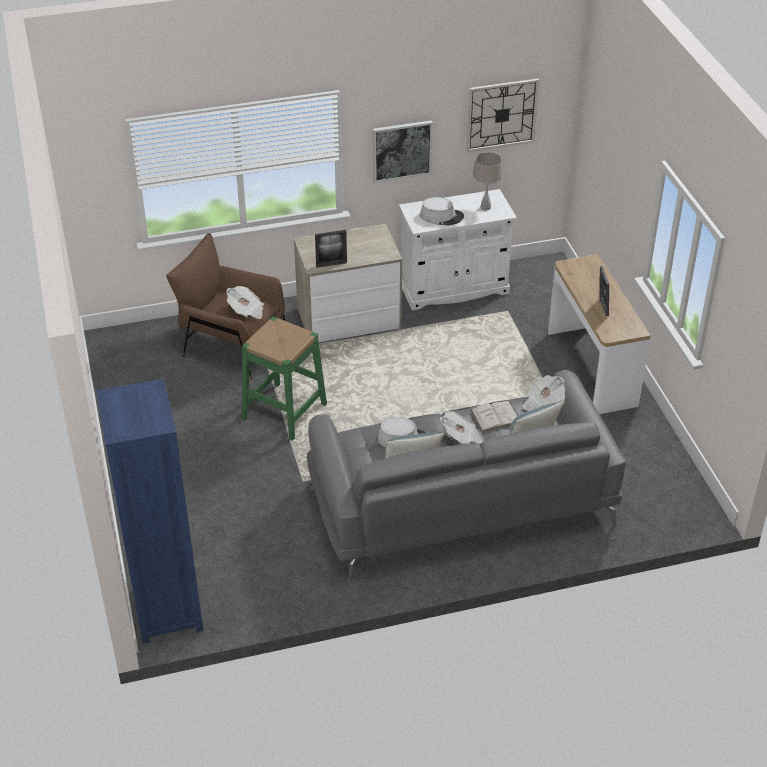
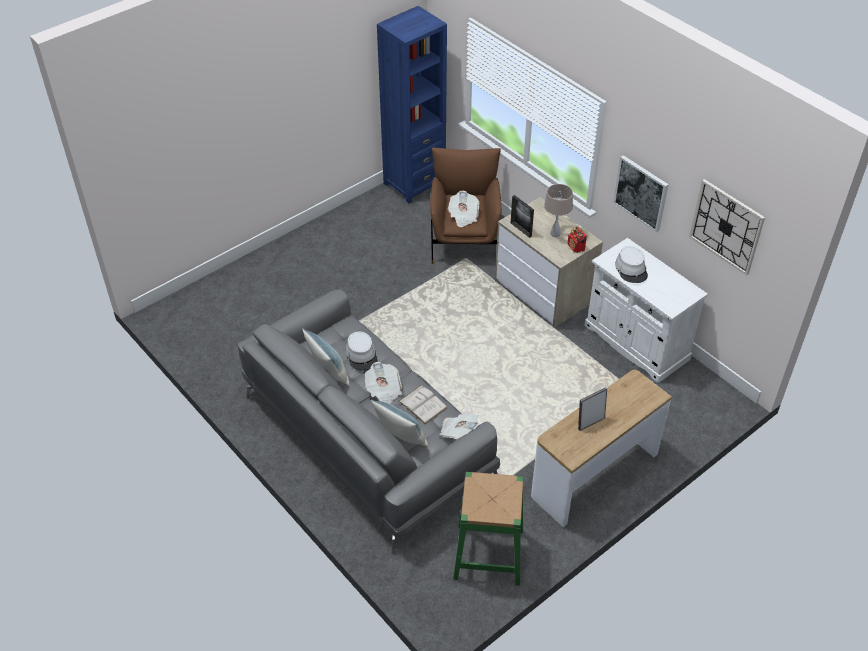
camera: 65 degrees right, 5 degrees up
blue bookcase [97,379,203,644] -> blue bookcase moved to [377,6,447,203]
green stool [242,317,327,441] -> green stool moved to [453,472,524,586]
beige table lamp [473,152,502,210] -> beige table lamp moved to [544,184,573,237]
none -> radio [567,227,587,253]

